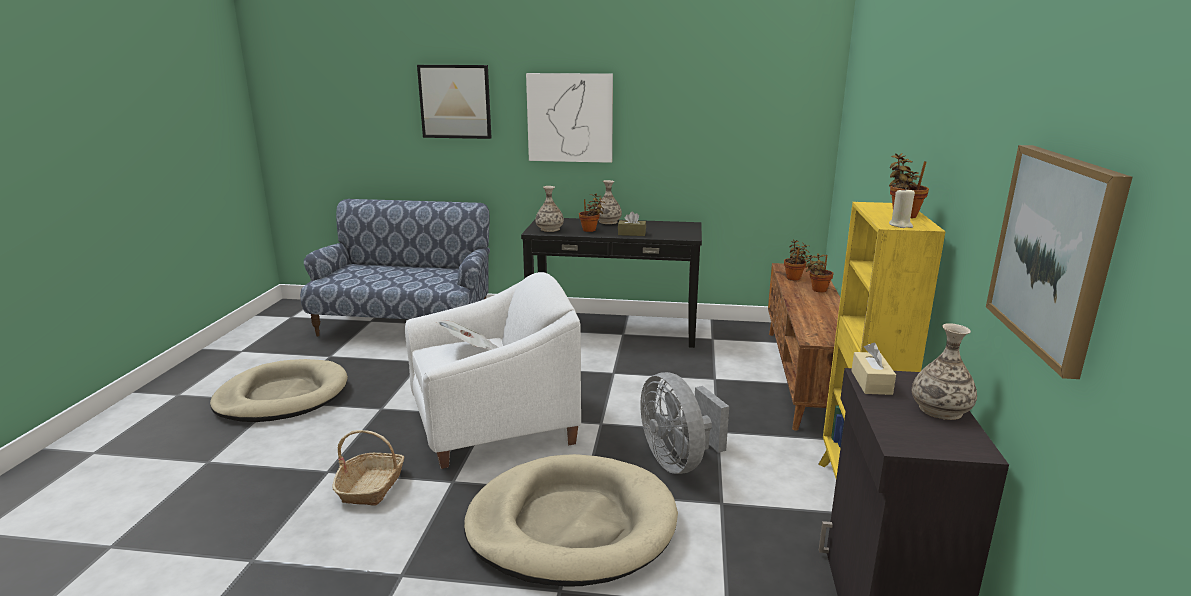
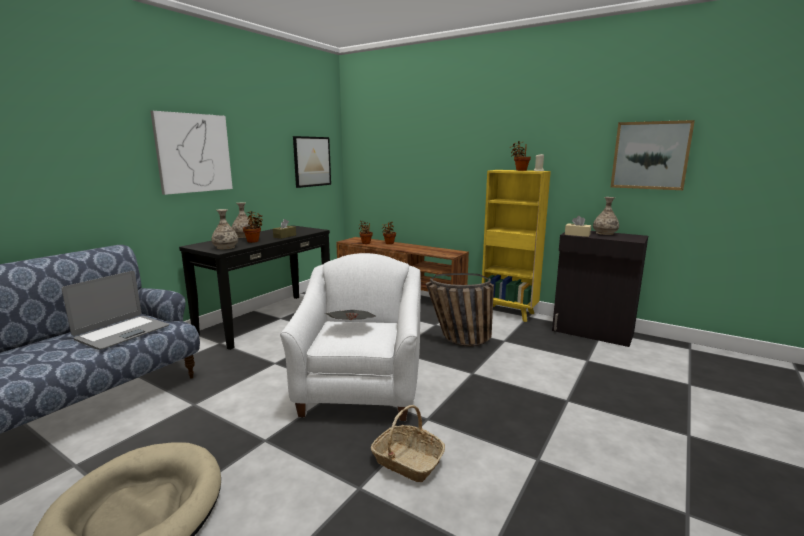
camera: 65 degrees left, 5 degrees down
picture [417,65,492,139] -> picture moved to [293,136,331,188]
beige dog bed [464,454,678,587] -> none
grey fan [640,372,729,474] -> basket [426,273,494,347]
none -> laptop [62,271,169,350]

